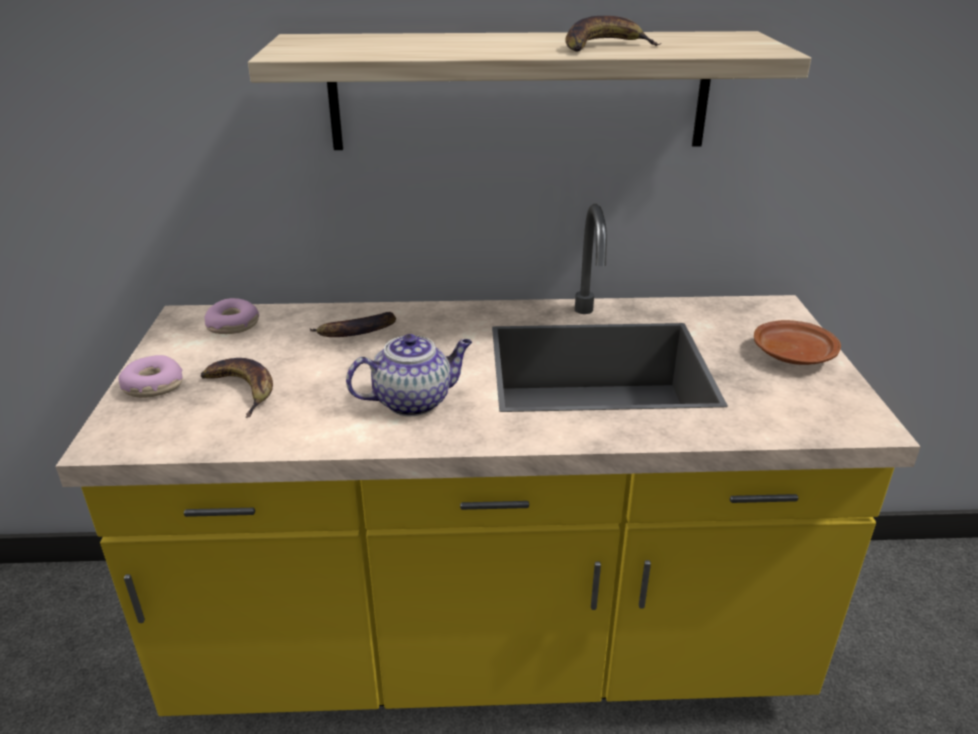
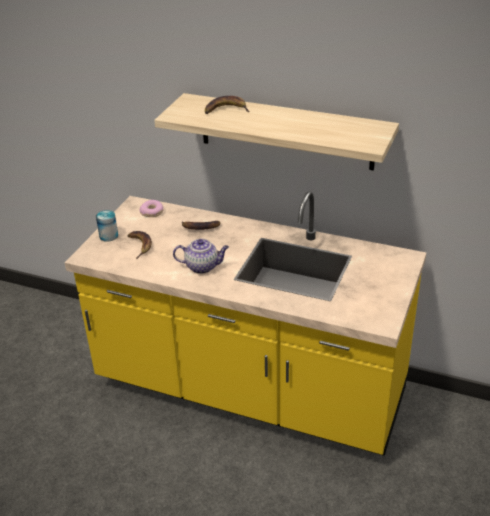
camera: 25 degrees right, 5 degrees up
donut [118,355,183,398] -> can [96,210,118,242]
banana [565,16,662,52] -> banana moved to [205,96,249,114]
brown plate [754,320,841,365] -> none

